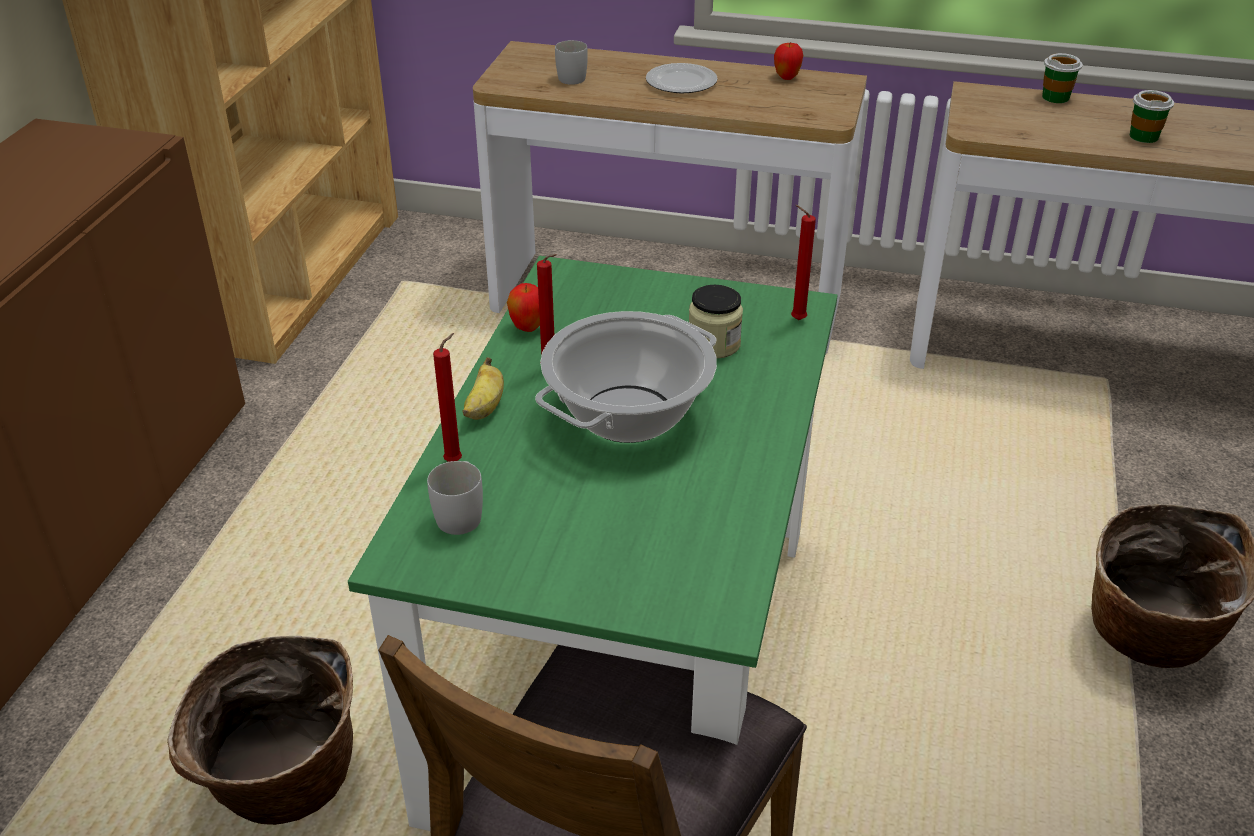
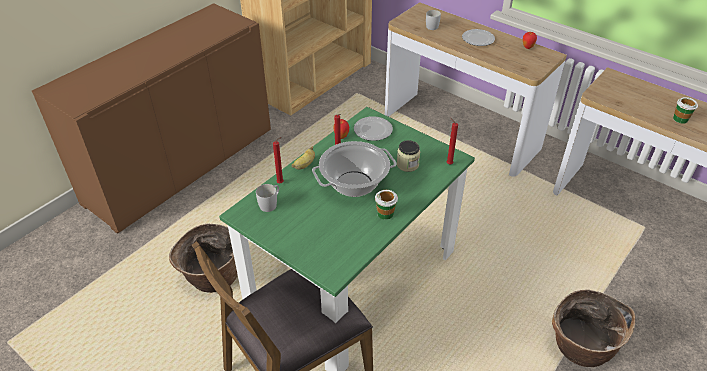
camera: 25 degrees right, 5 degrees up
cup [1042,53,1083,103] -> cup moved to [375,190,398,220]
none -> plate [354,116,393,141]

